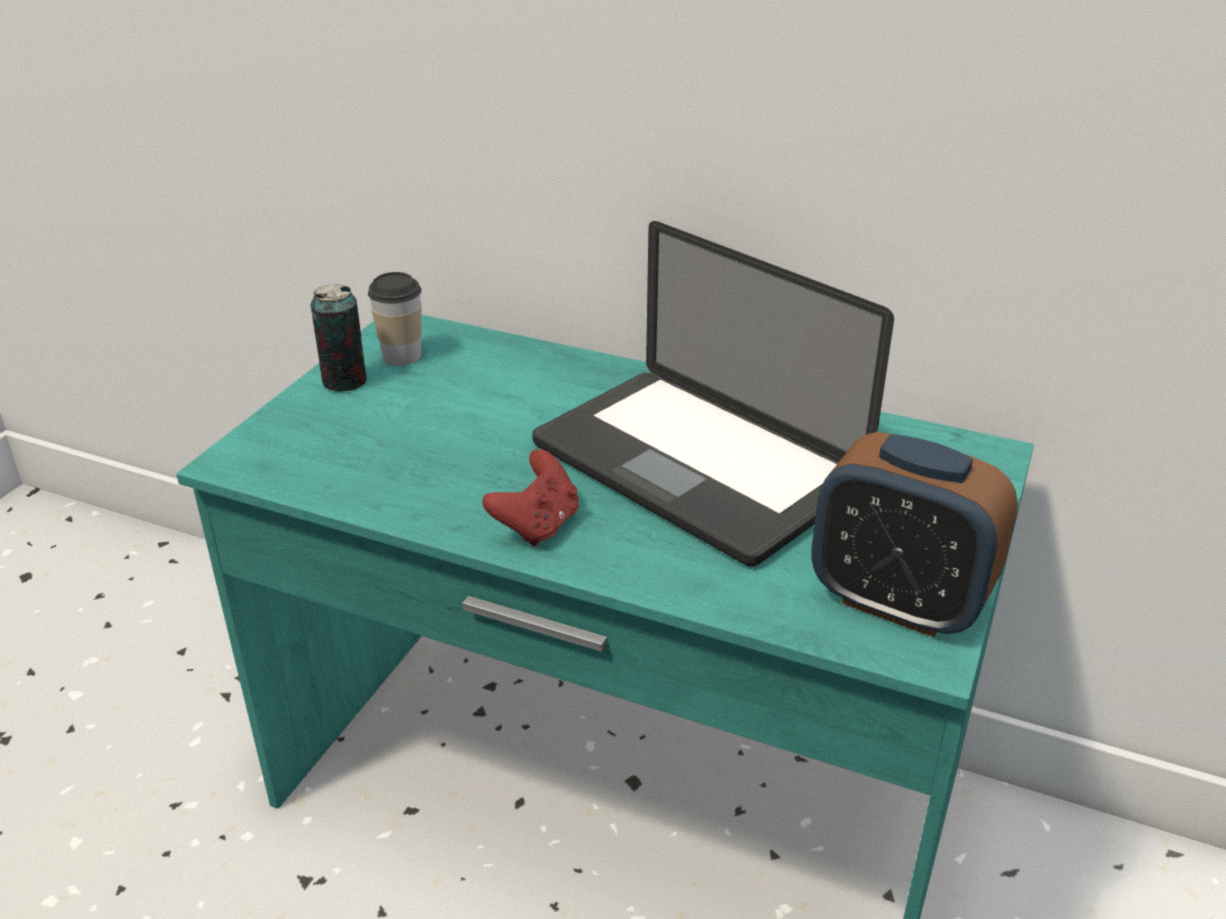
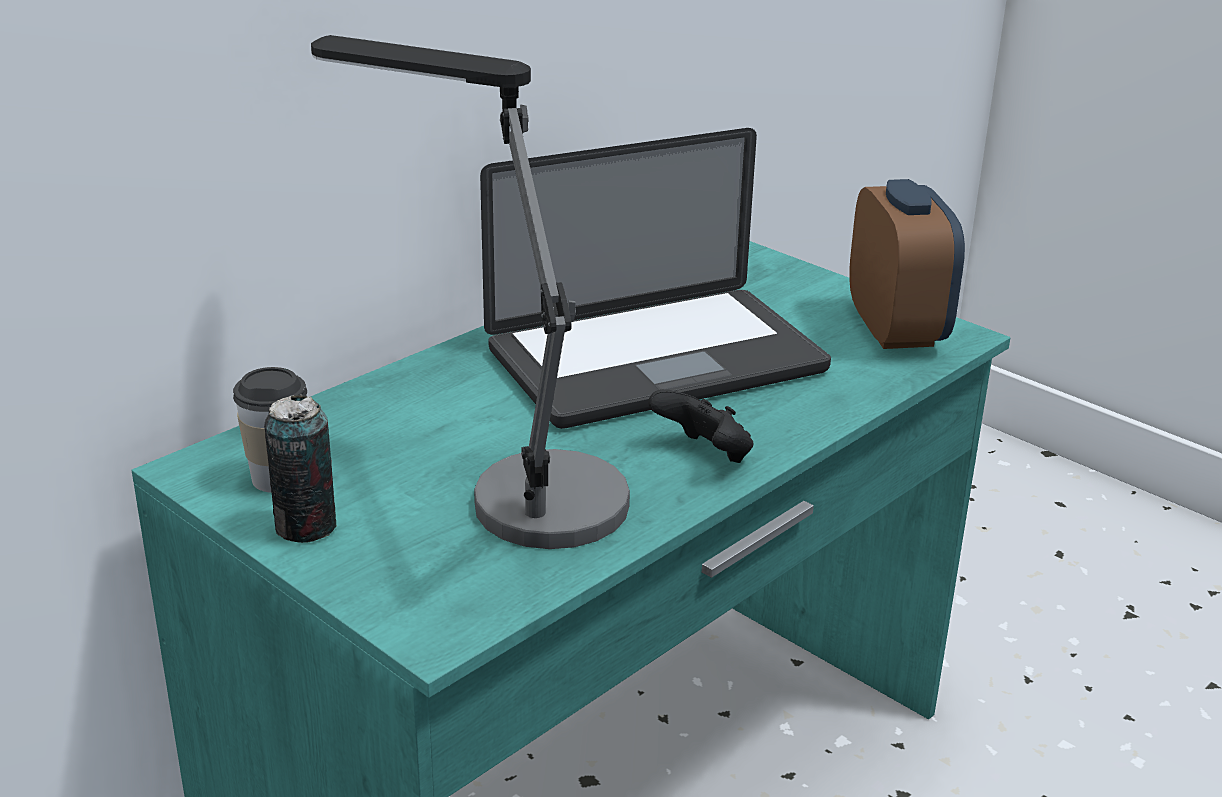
camera: 70 degrees left, 5 degrees down
red game controller [482,449,579,547] -> black game controller [648,389,754,463]
alarm clock [812,432,1018,637] -> alarm clock turned 60 degrees counterclockwise [849,179,965,349]
none -> table lamp [311,35,630,549]

